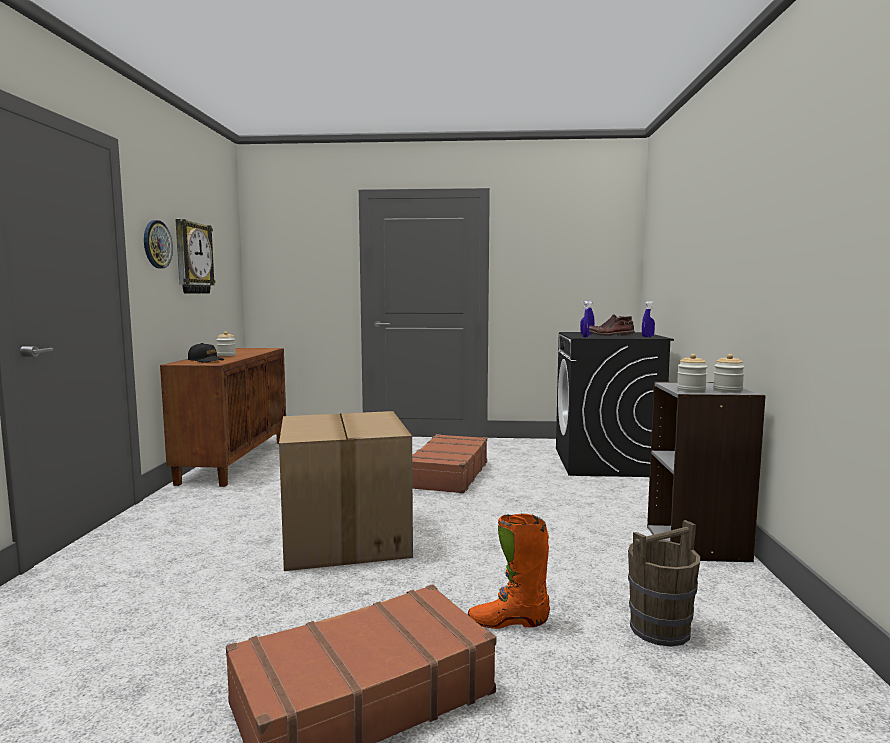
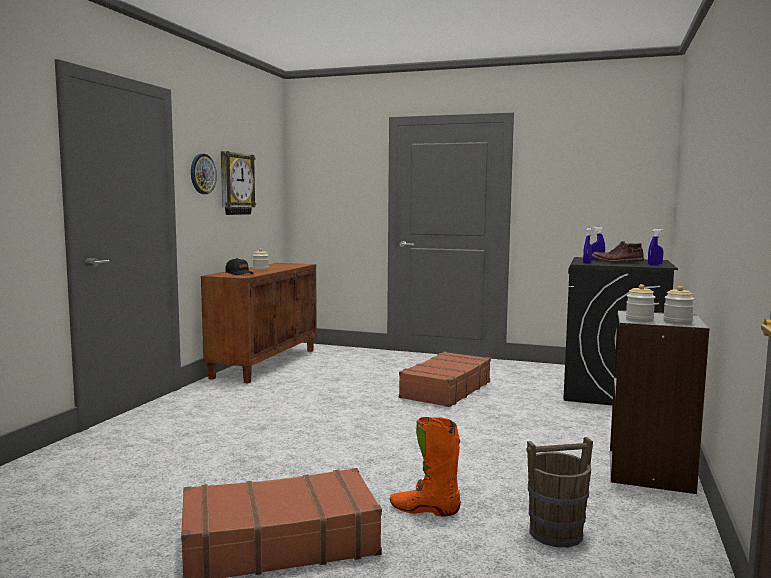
camera: 15 degrees right, 0 degrees up
cardboard box [279,411,413,571] -> none

